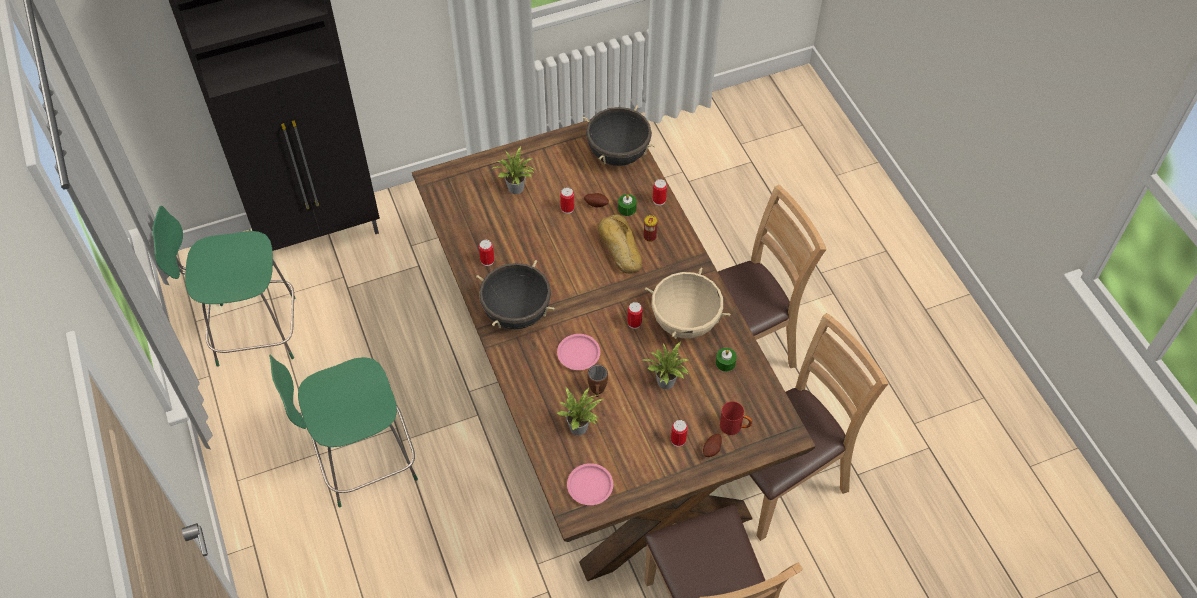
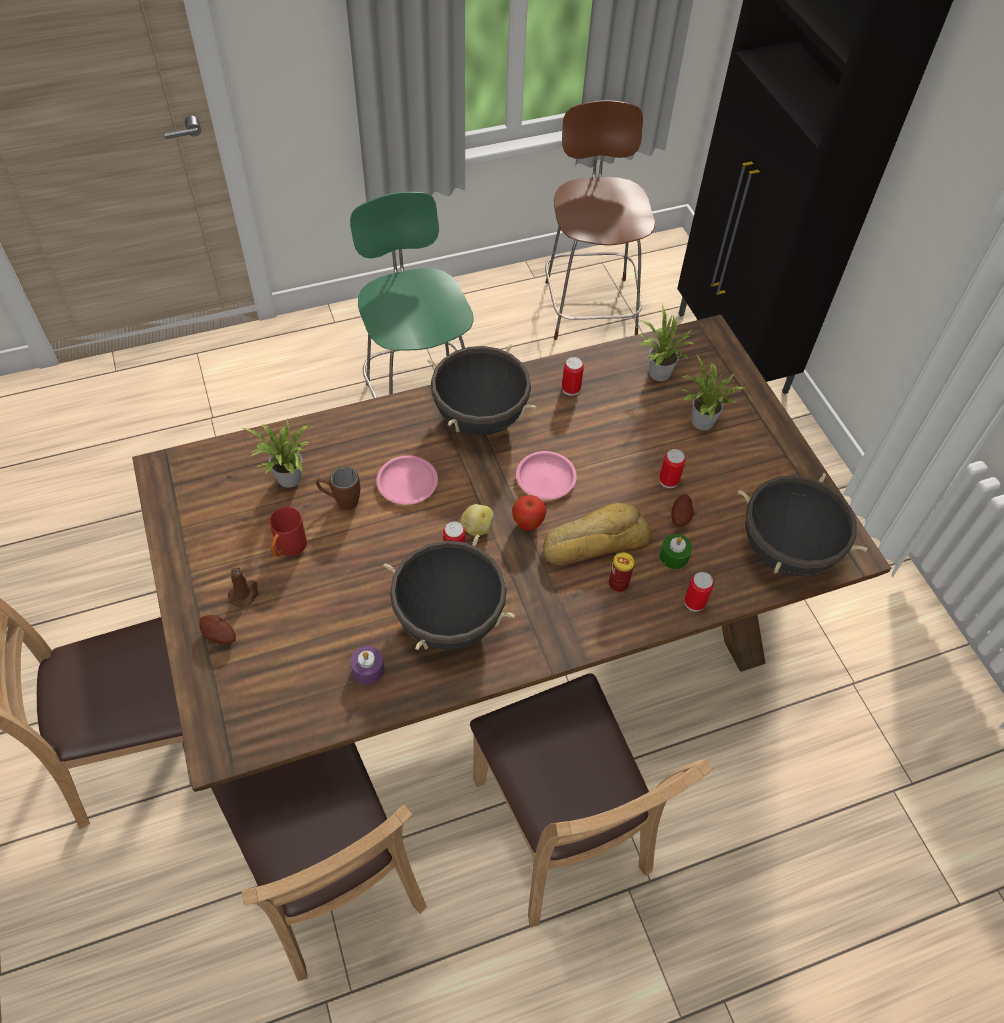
camera: 90 degrees right, 0 degrees up
green stool [153,206,295,367] -> brown stool [545,100,655,340]
pink plate [567,463,613,505] -> pink plate moved to [516,451,577,500]
potted plant [641,342,690,389] -> potted plant moved to [639,305,694,381]
beige cooking pot [645,267,731,339] -> black cooking pot [383,534,515,650]
can [671,420,688,447] -> brown candle [228,566,258,608]
green candle [716,348,737,372] -> purple candle [350,646,384,685]
red mug [720,401,752,435] -> red mug moved to [269,507,307,557]
none -> potato [460,504,494,536]
none -> apple [512,495,546,530]

